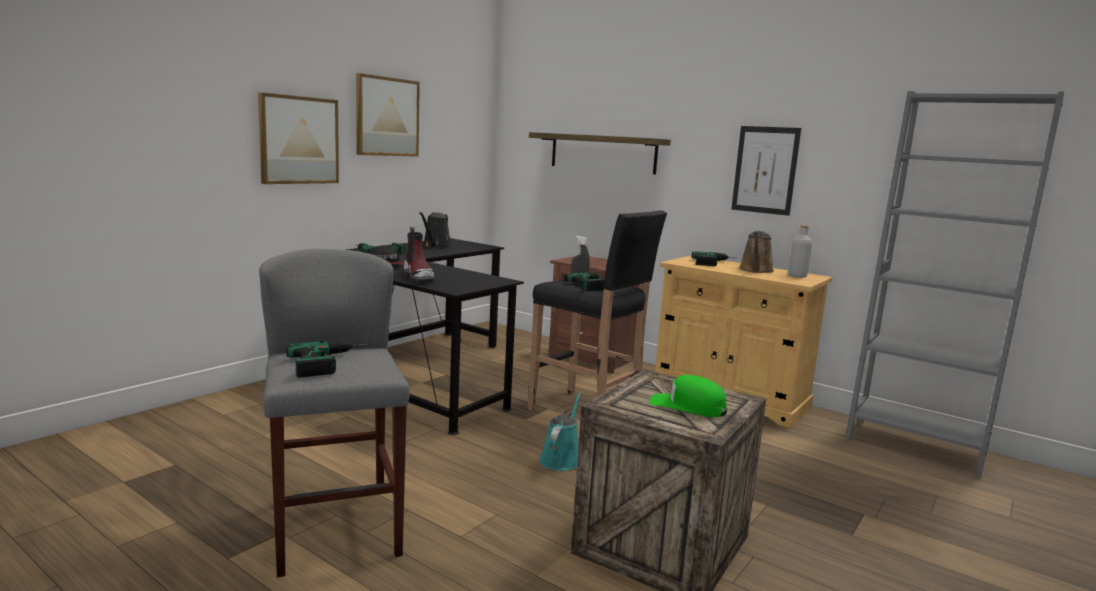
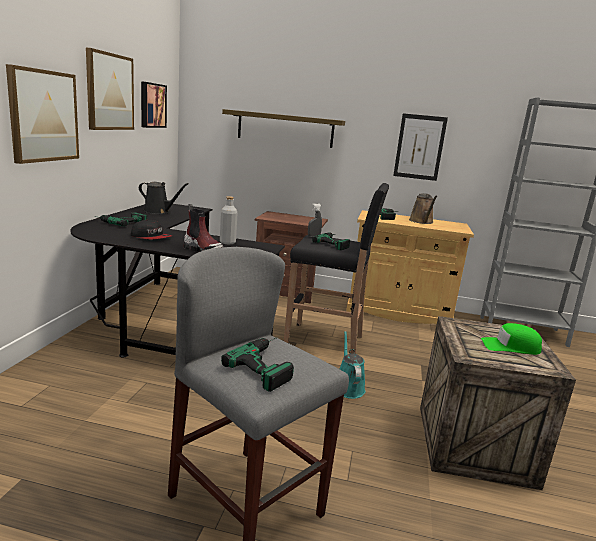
camera: 25 degrees left, 5 degrees up
black watering can [419,212,452,248] -> black watering can turned 60 degrees counterclockwise [139,182,189,214]
grey bottle [788,225,812,278] -> grey bottle moved to [220,196,238,244]
none -> picture [141,81,167,128]

